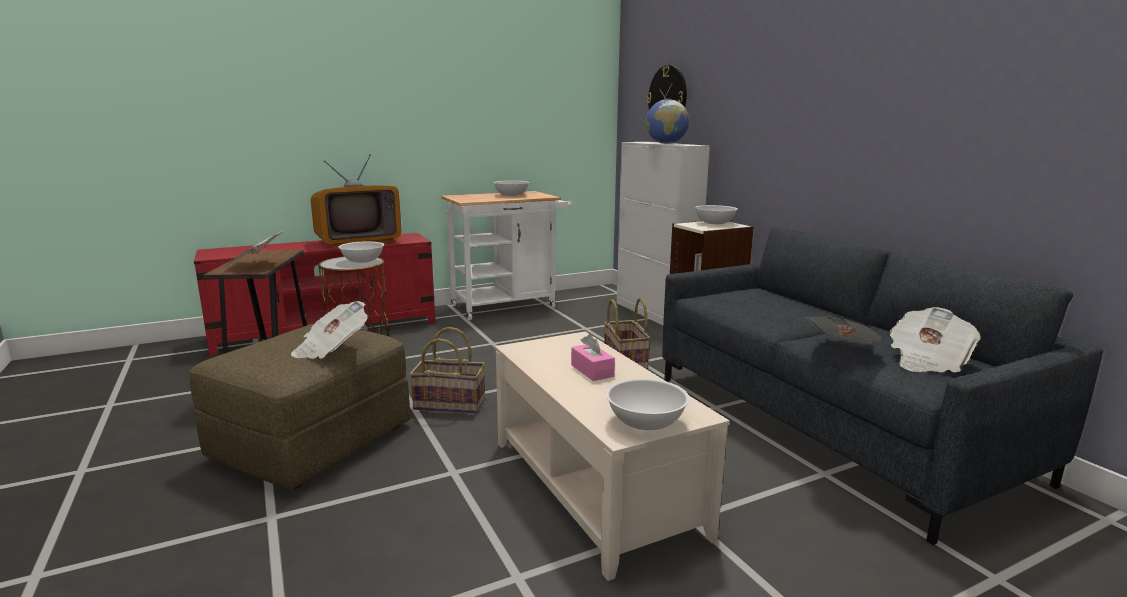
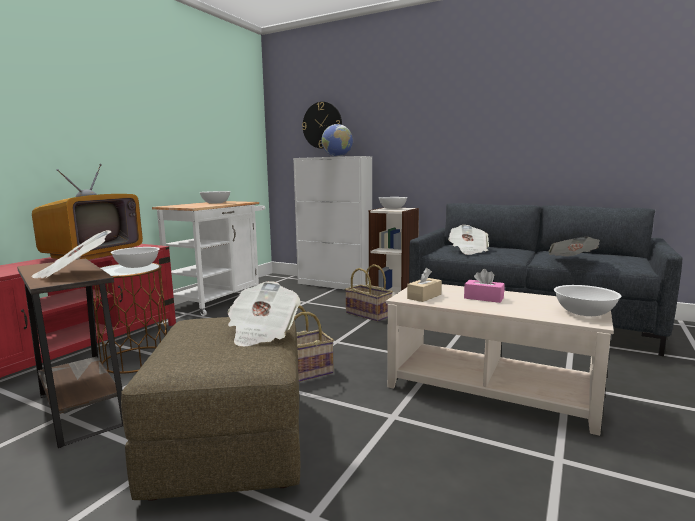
camera: 35 degrees left, 5 degrees down
newspaper [889,307,981,373] -> newspaper moved to [448,225,489,255]
none -> beige tissue box [407,268,442,302]

